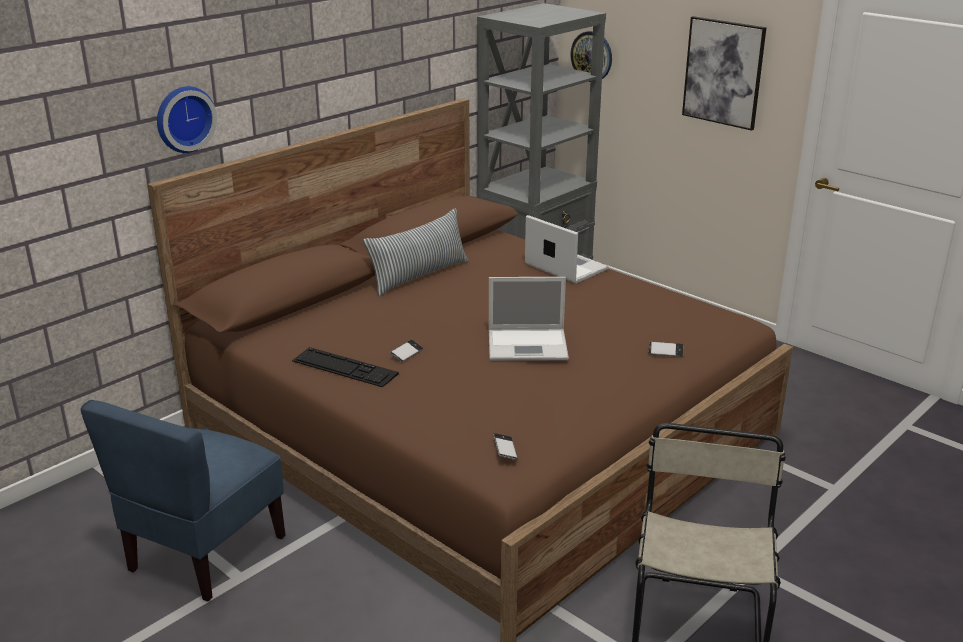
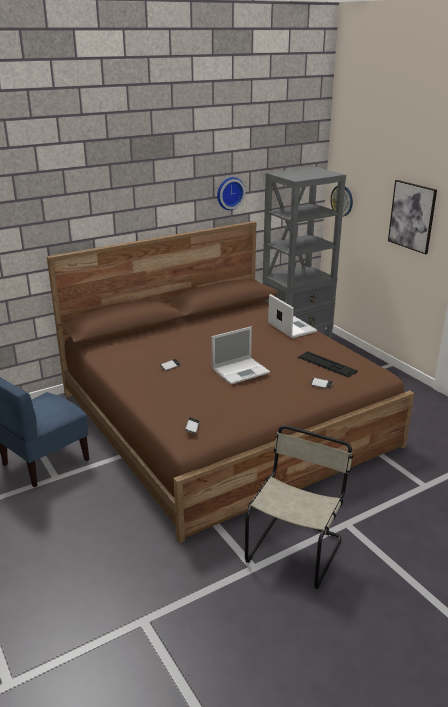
camera: 15 degrees right, 0 degrees up
wall clock [157,86,217,153] -> wall clock moved to [217,177,245,210]
keyboard [292,347,399,387] -> keyboard moved to [298,351,358,377]
pillow [363,208,468,296] -> none
laptop [489,277,569,361] -> laptop turned 45 degrees counterclockwise [212,327,270,385]

